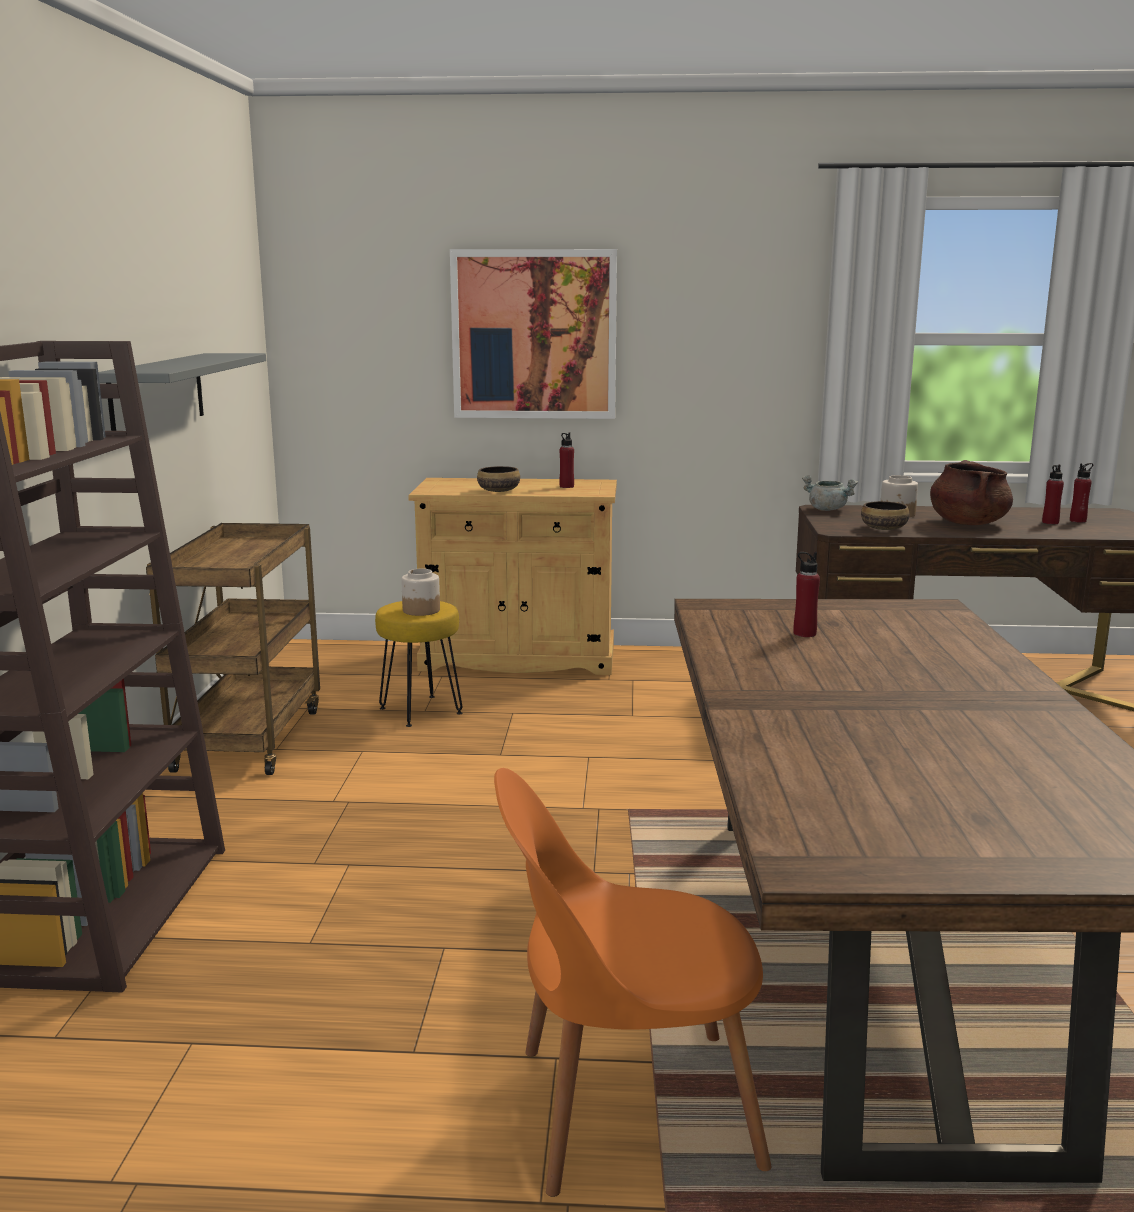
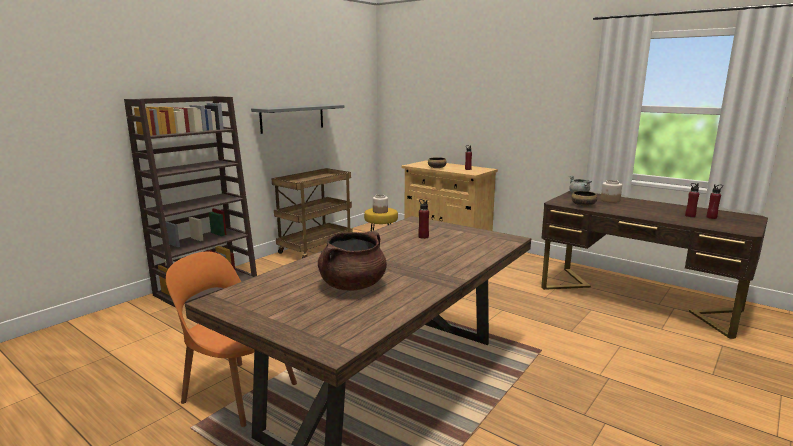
camera: 35 degrees right, 0 degrees up
picture [450,249,617,419] -> none
brown cooking pot [930,460,1013,525] -> brown cooking pot moved to [318,231,387,291]

